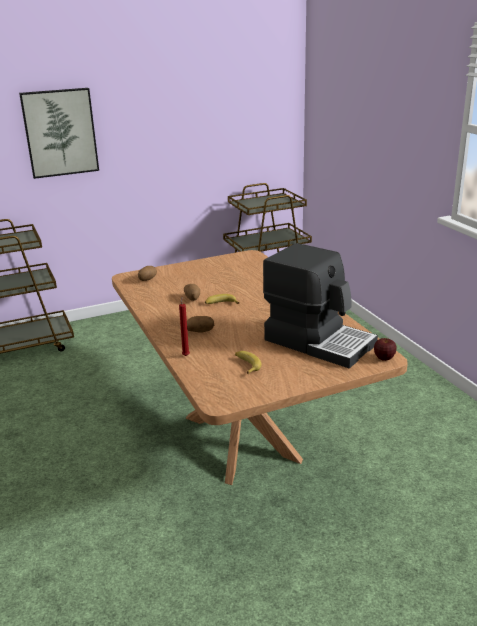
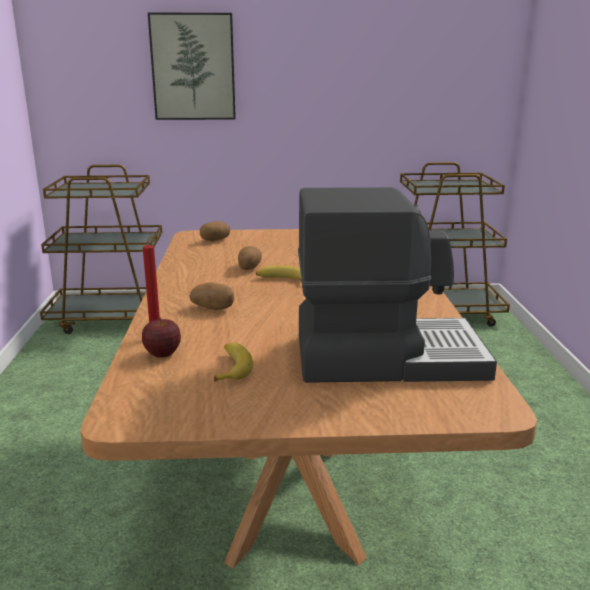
camera: 20 degrees right, 5 degrees down
coffee machine [263,243,378,368] -> coffee machine turned 60 degrees counterclockwise [298,187,497,383]
apple [374,338,396,361] -> apple moved to [142,318,181,358]

